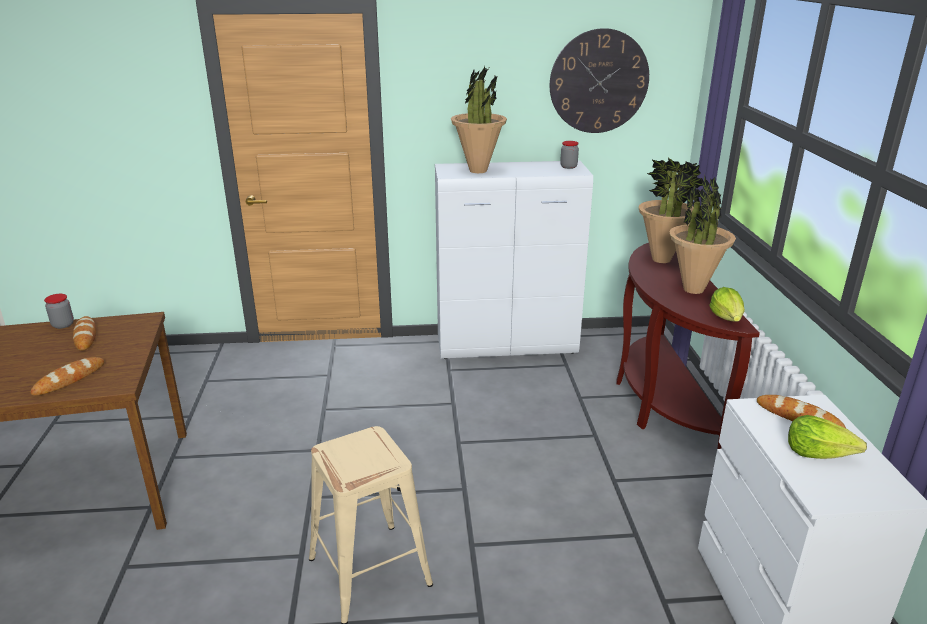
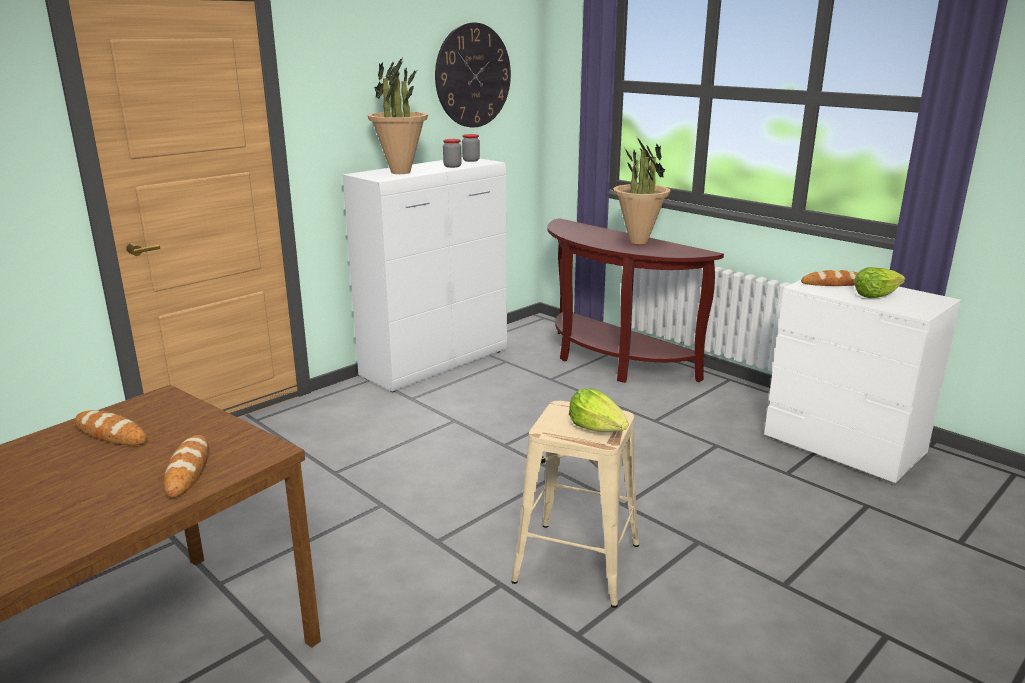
camera: 40 degrees left, 5 degrees down
jar [44,294,74,329] -> jar moved to [443,139,462,168]
potted plant [639,158,703,263] -> none
lettuce [709,287,745,322] -> lettuce moved to [569,388,628,432]

